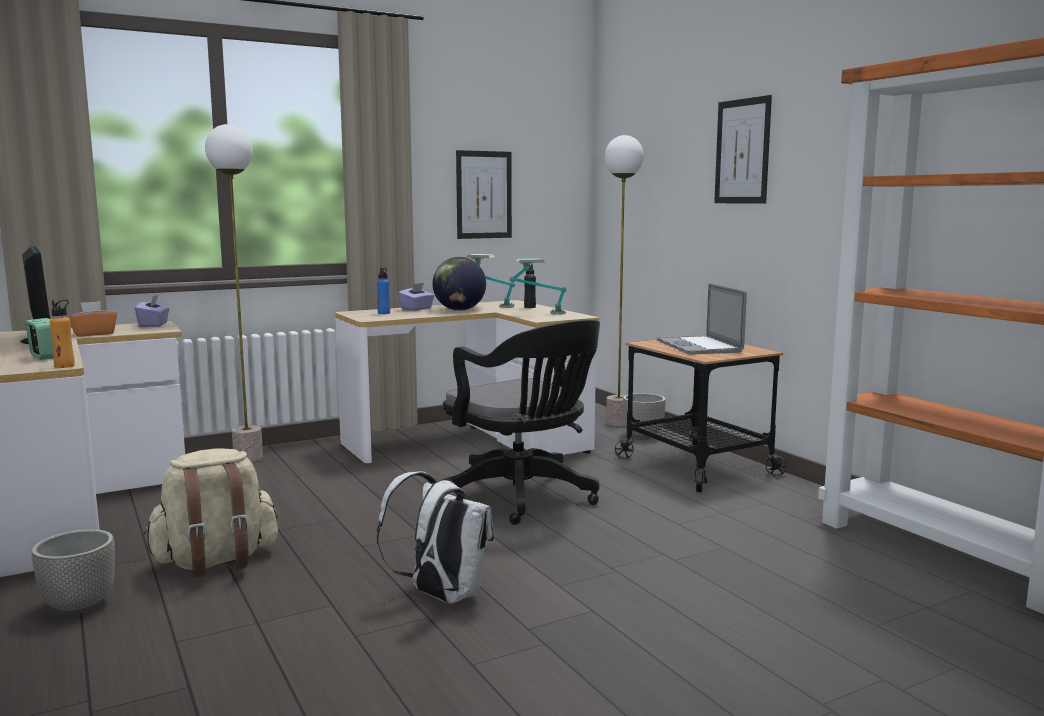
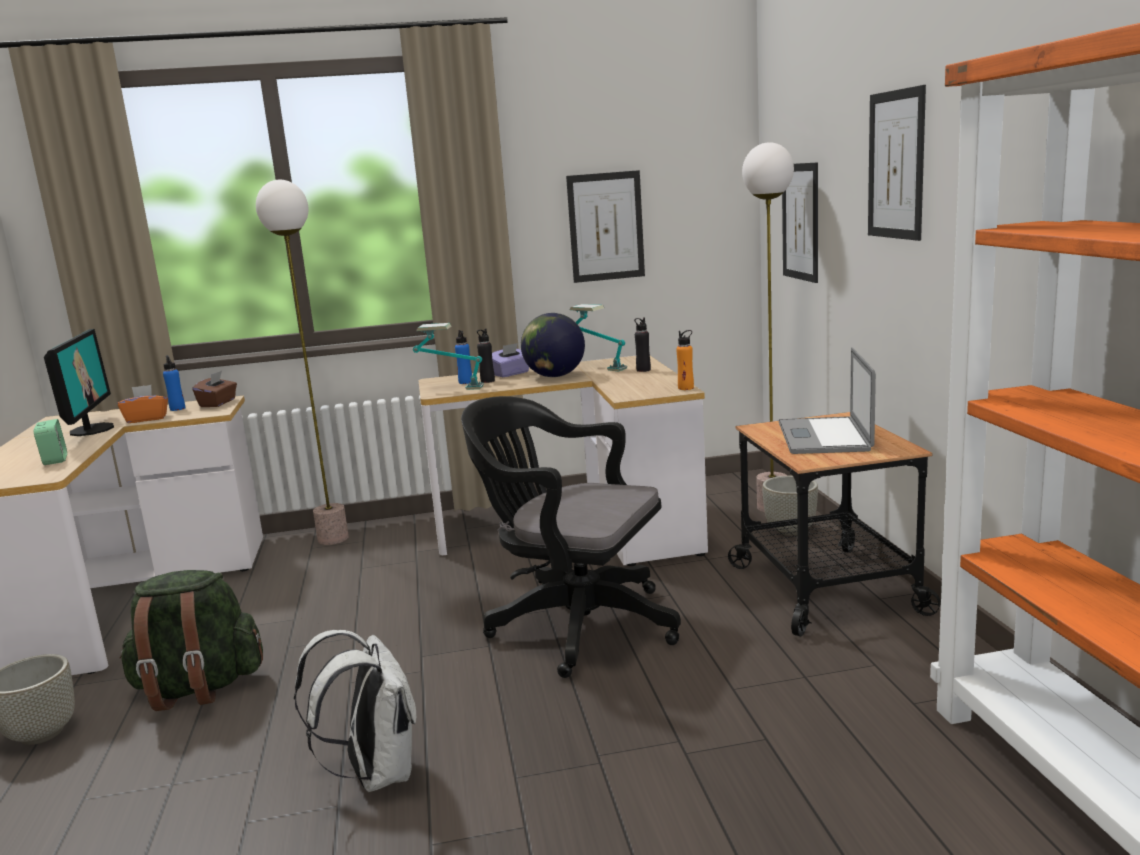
camera: 20 degrees right, 5 degrees up
orange bottle [50,300,75,368] -> orange bottle moved to [676,330,694,390]
purple tissue box [135,295,170,327] -> brown tissue box [192,371,237,407]
beige backpack [143,448,278,578] -> green backpack [119,570,263,711]
black office chair [442,320,600,525] -> black office chair turned 135 degrees clockwise [461,396,681,678]
table lamp [510,258,566,315] -> table lamp moved to [413,323,484,390]
none -> blue bottle [163,355,185,411]
none -> black bottle [477,328,495,383]
none -> picture [782,162,818,283]

